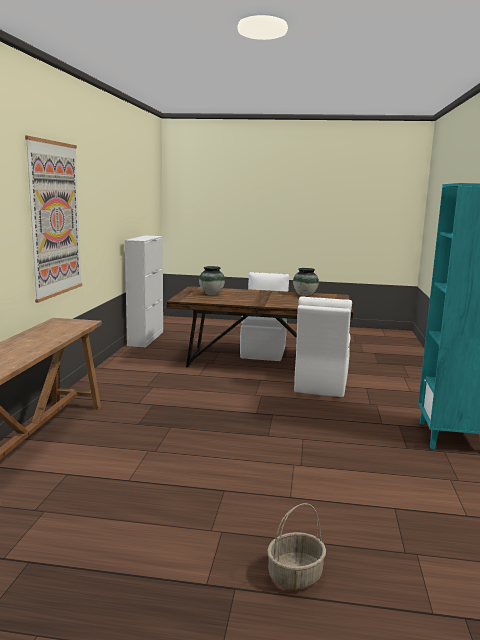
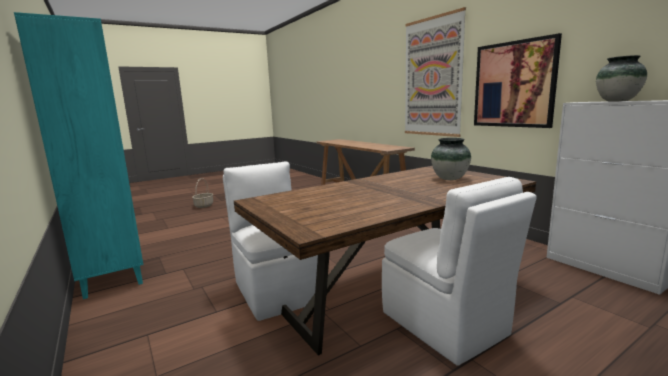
camera: 140 degrees right, 0 degrees up
vase [293,268,319,297] -> vase moved to [596,55,647,102]
none -> picture [474,33,562,128]

